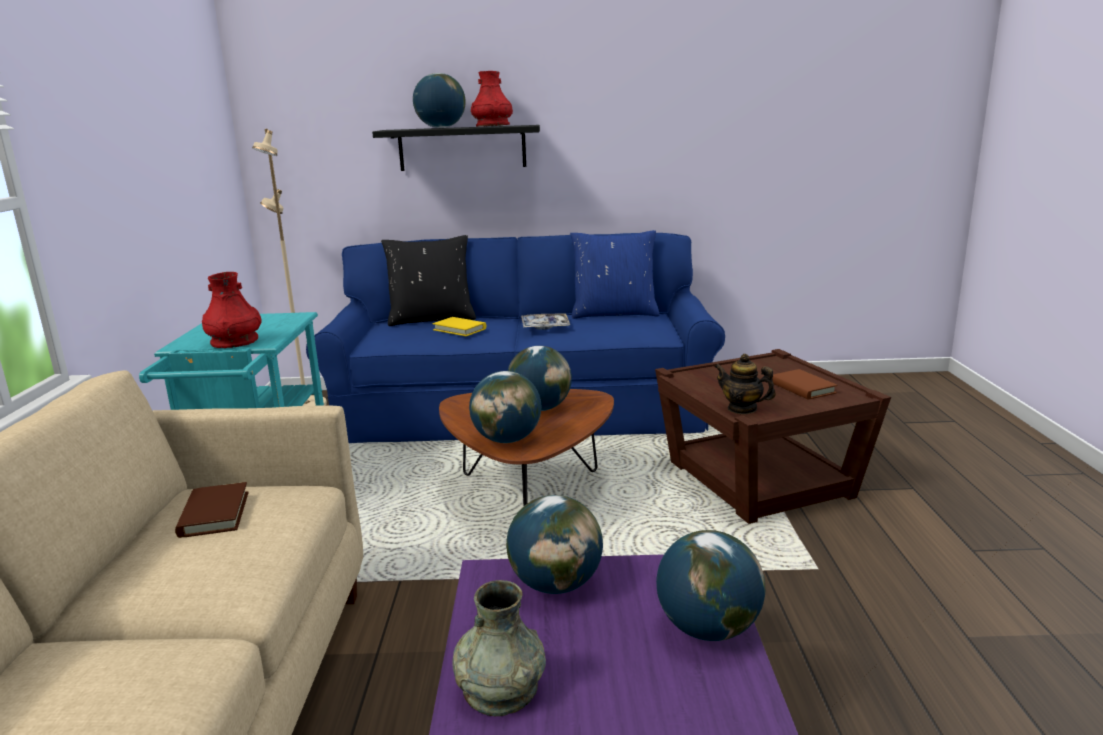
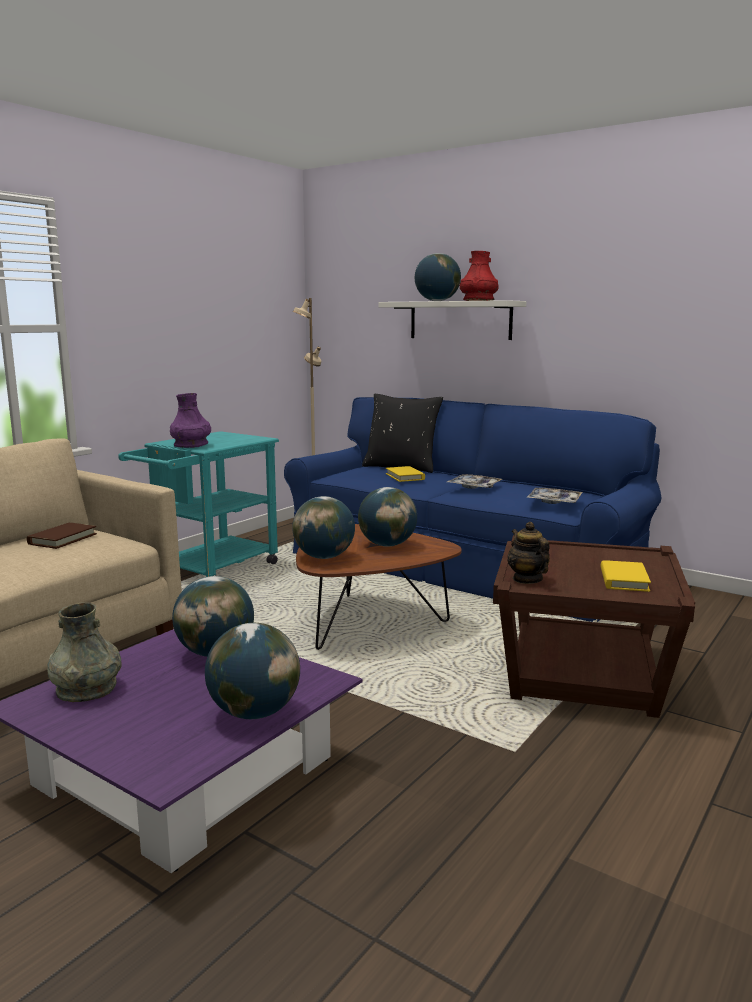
camera: 35 degrees right, 5 degrees down
red vase [202,272,262,348] -> purple vase [170,393,211,448]
black shelf [372,125,540,171] -> white shelf [378,300,526,340]
blue pillow [570,230,660,319] -> none
brown book [772,369,838,399] -> yellow book [600,560,651,592]
none -> tray [526,488,583,504]

